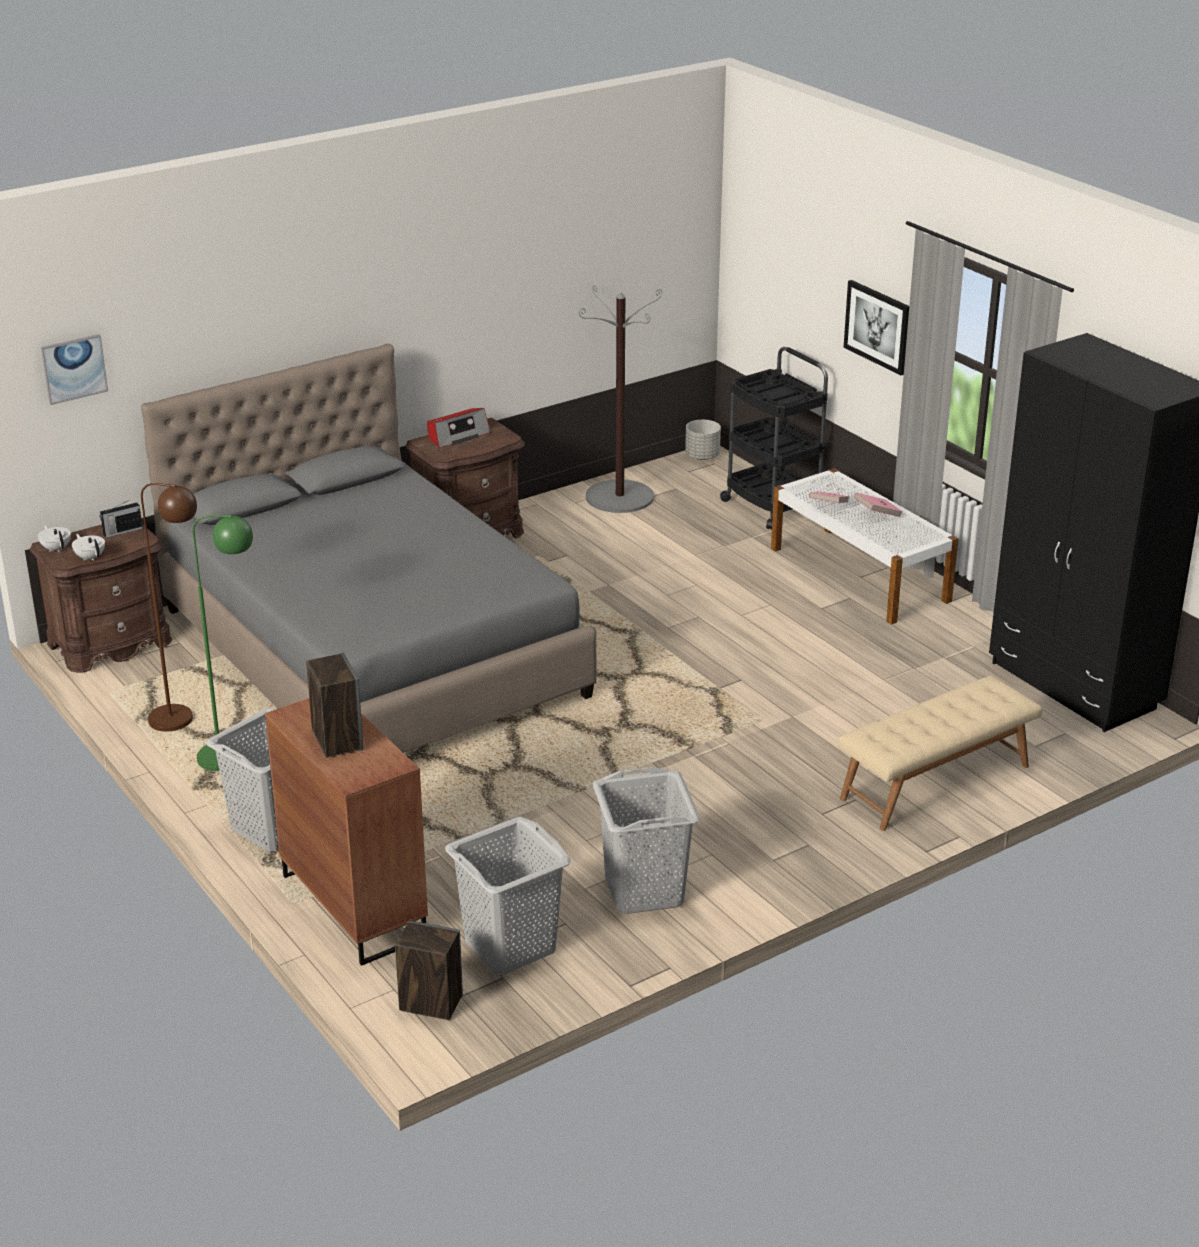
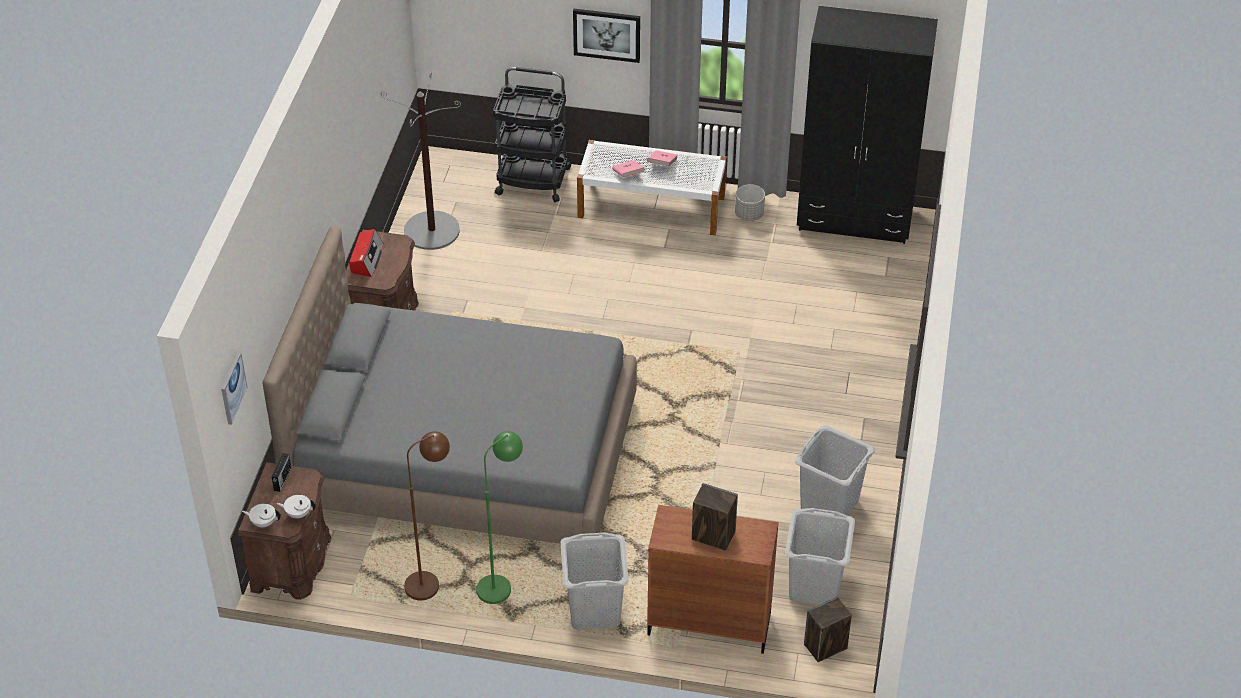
camera: 45 degrees left, 15 degrees up
grey planter [685,420,721,460] -> grey planter moved to [735,184,765,221]
beige bench [838,676,1042,831] -> none

